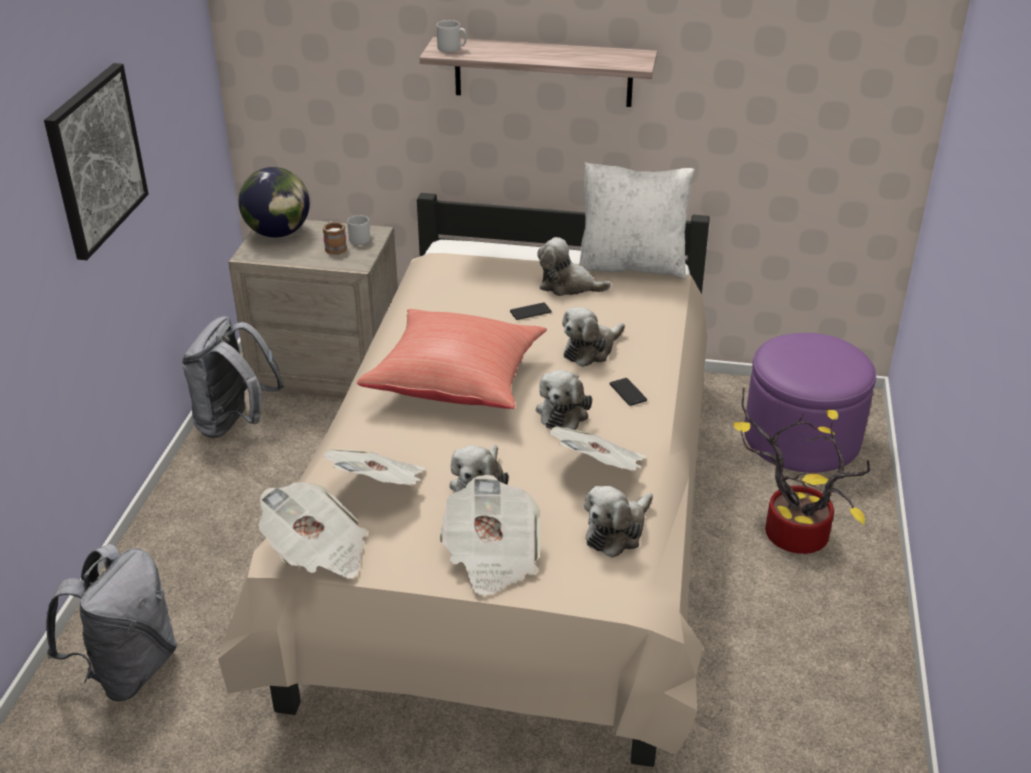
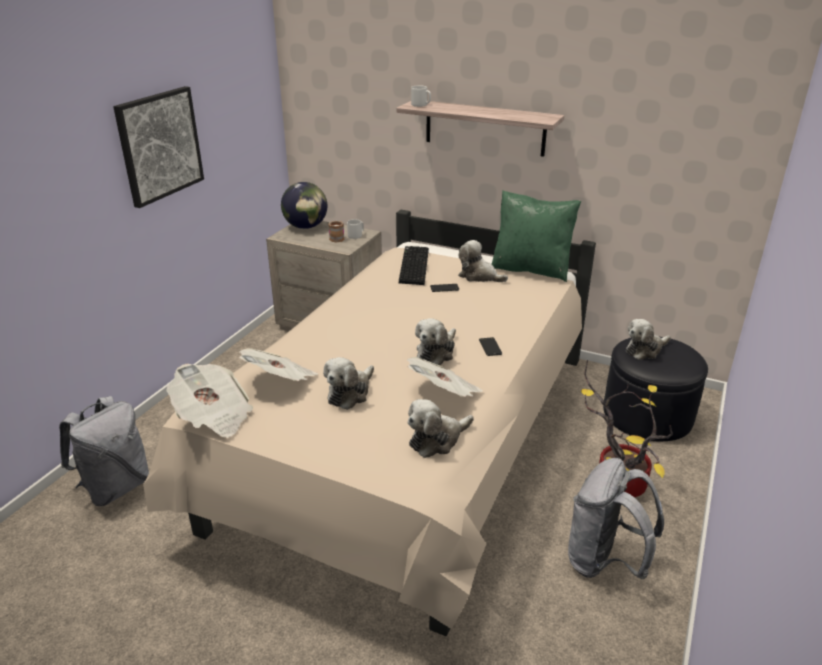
camera: 15 degrees right, 5 degrees down
grey backpack [182,316,285,438] -> grey backpack moved to [568,458,664,579]
red pillow [357,309,547,409] -> none
newspaper [439,475,541,596] -> none
plush toy [562,307,625,367] -> plush toy moved to [626,319,671,360]
white pillow [578,162,695,279] -> green pillow [491,190,581,282]
purple ottoman [744,333,876,473] -> black ottoman [603,337,708,441]
none -> keyboard [399,246,429,285]

